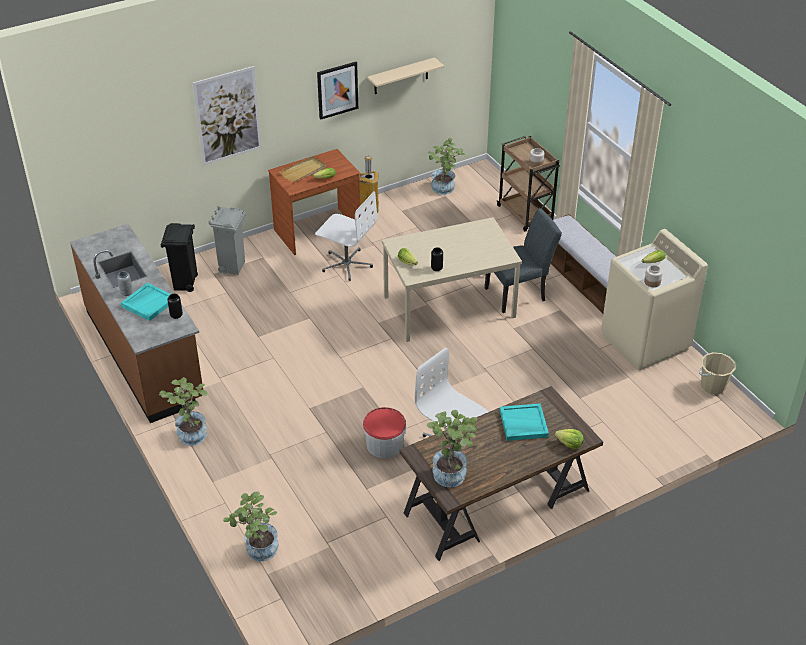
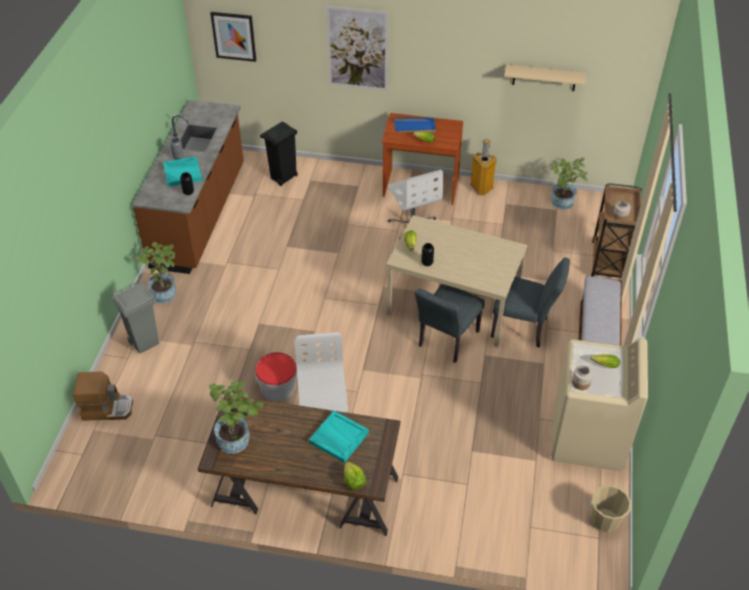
camera: 40 degrees right, 5 degrees up
grey trash can [208,206,246,275] -> grey trash can moved to [112,281,159,354]
potted plant [223,491,279,561] -> coffee machine [73,372,133,421]
beige tray [279,156,326,182] -> blue tray [394,118,436,132]
picture [317,62,358,120] -> picture moved to [210,12,256,62]
none -> grey chair [415,284,485,363]

